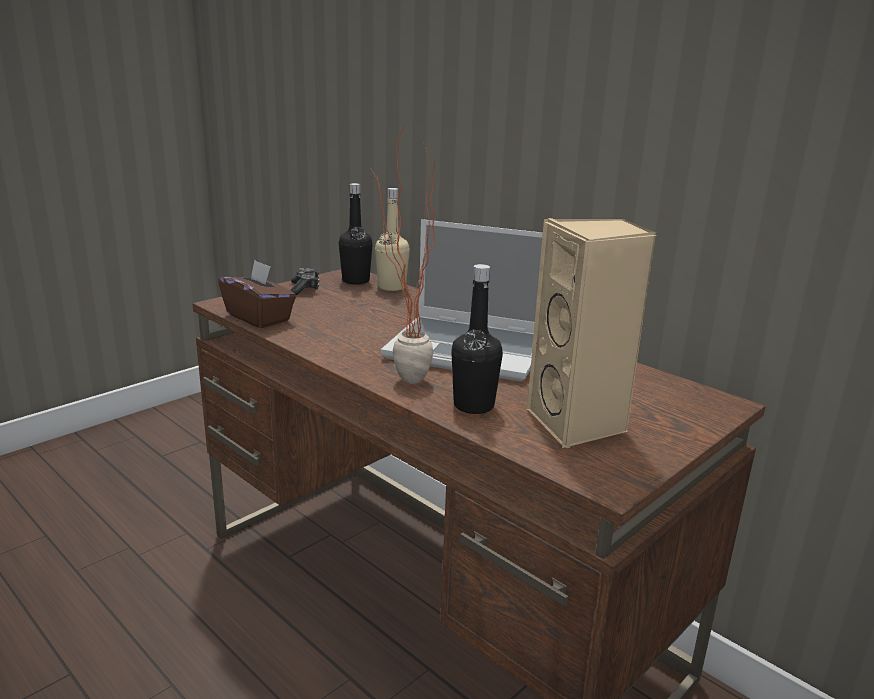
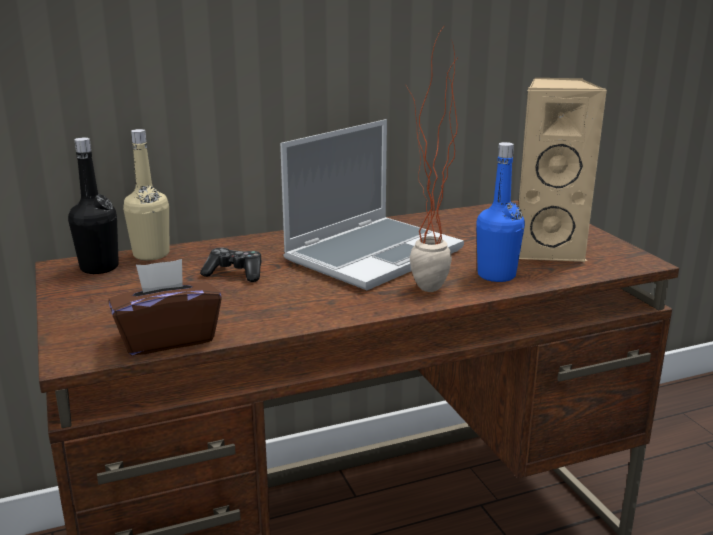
camera: 65 degrees left, 0 degrees up
game controller [291,268,319,295] -> game controller moved to [200,248,261,282]
black bottle [451,264,503,414] -> blue bottle [476,142,525,282]

